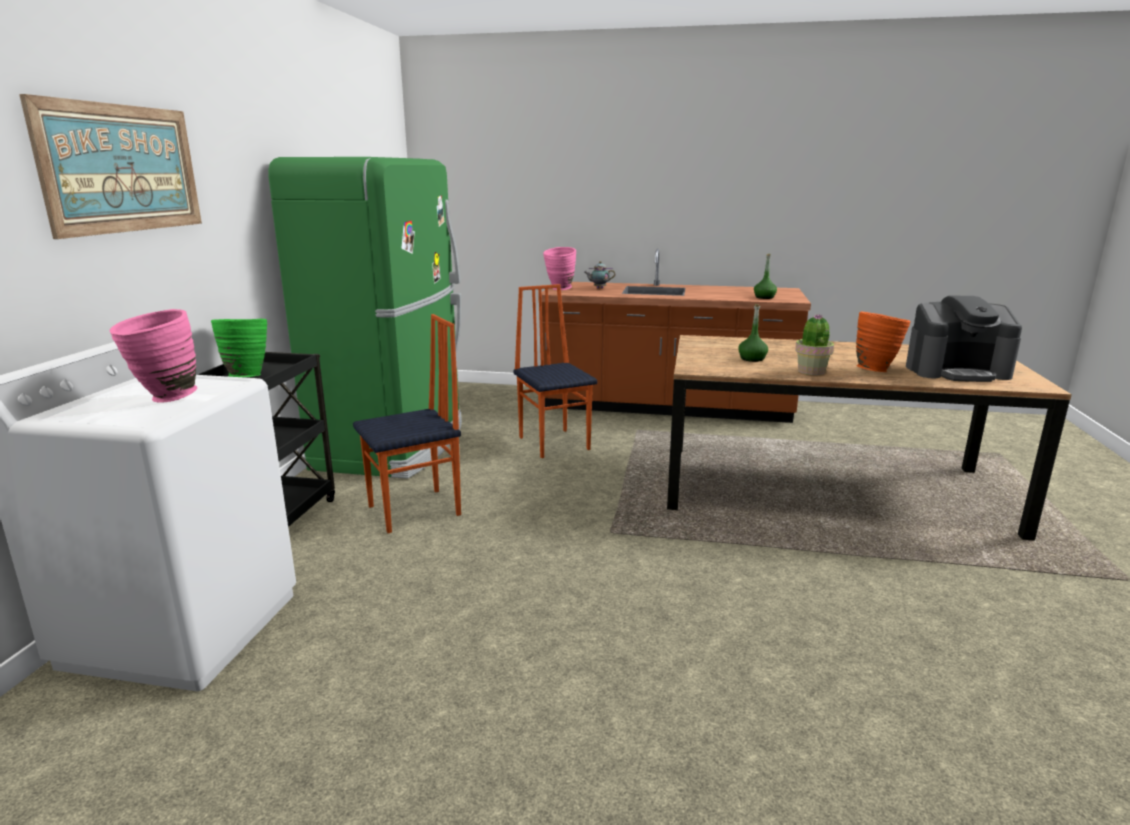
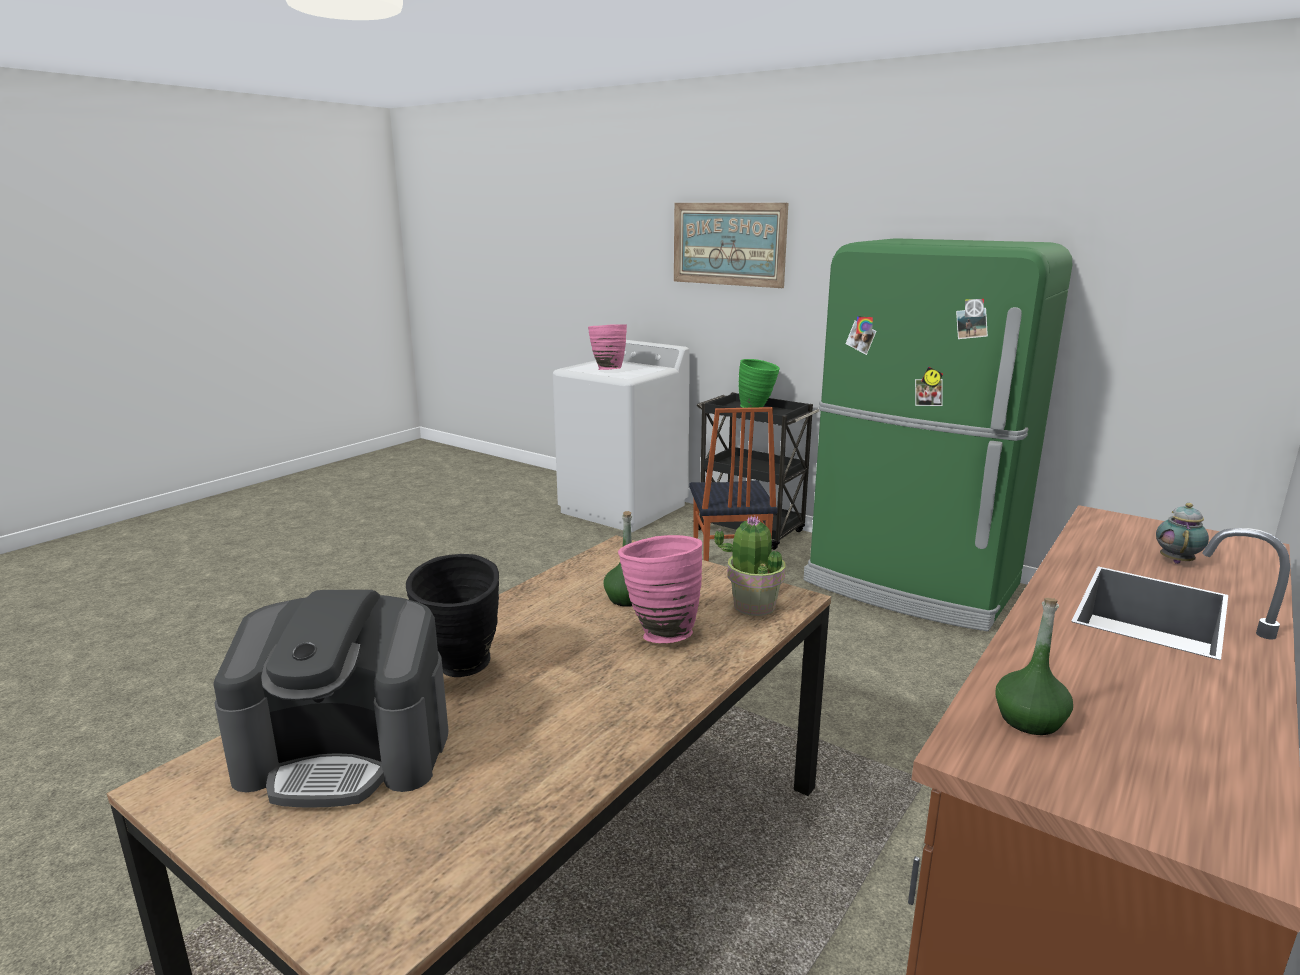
camera: 115 degrees right, 0 degrees up
chair [514,284,597,458] -> none
pink vase [543,247,576,290] -> pink vase moved to [618,535,702,643]
potted plant [795,314,834,375] -> potted plant moved to [715,516,786,616]
orange vase [856,311,911,372] -> black vase [406,554,499,677]
coffee machine [906,295,1022,382] -> coffee machine turned 120 degrees counterclockwise [213,590,449,807]

